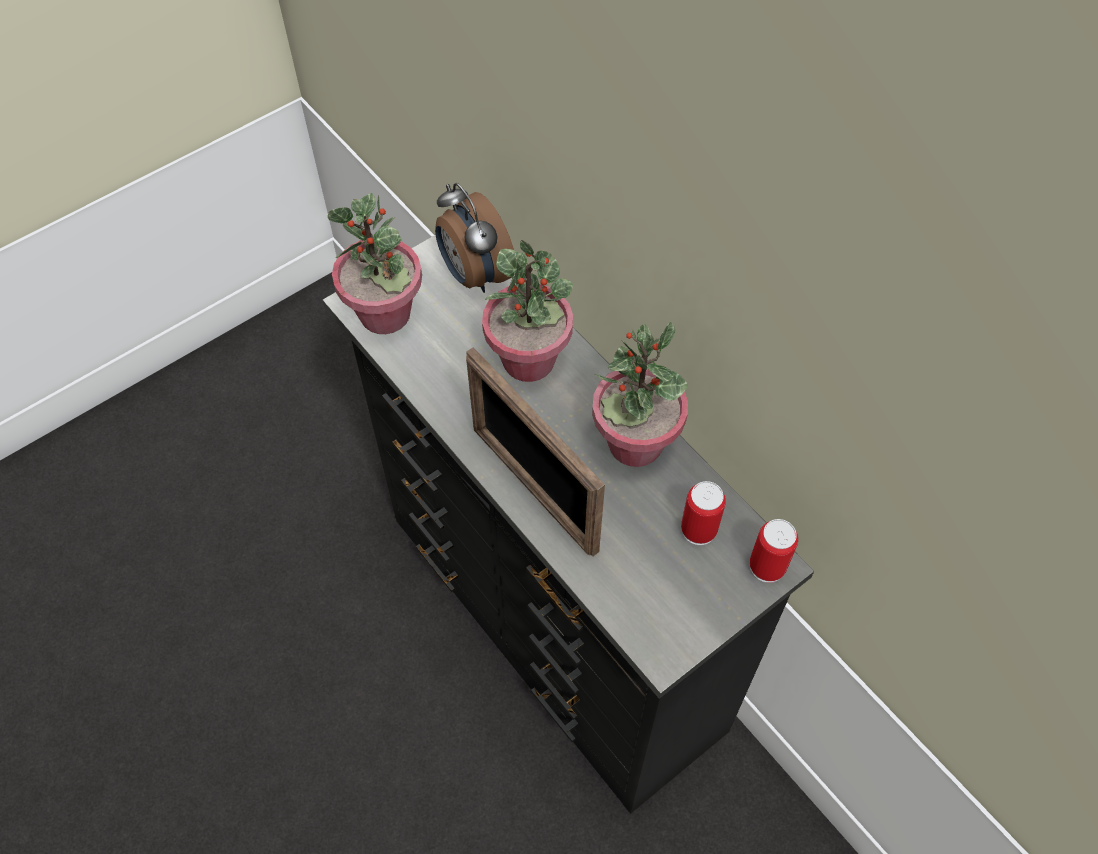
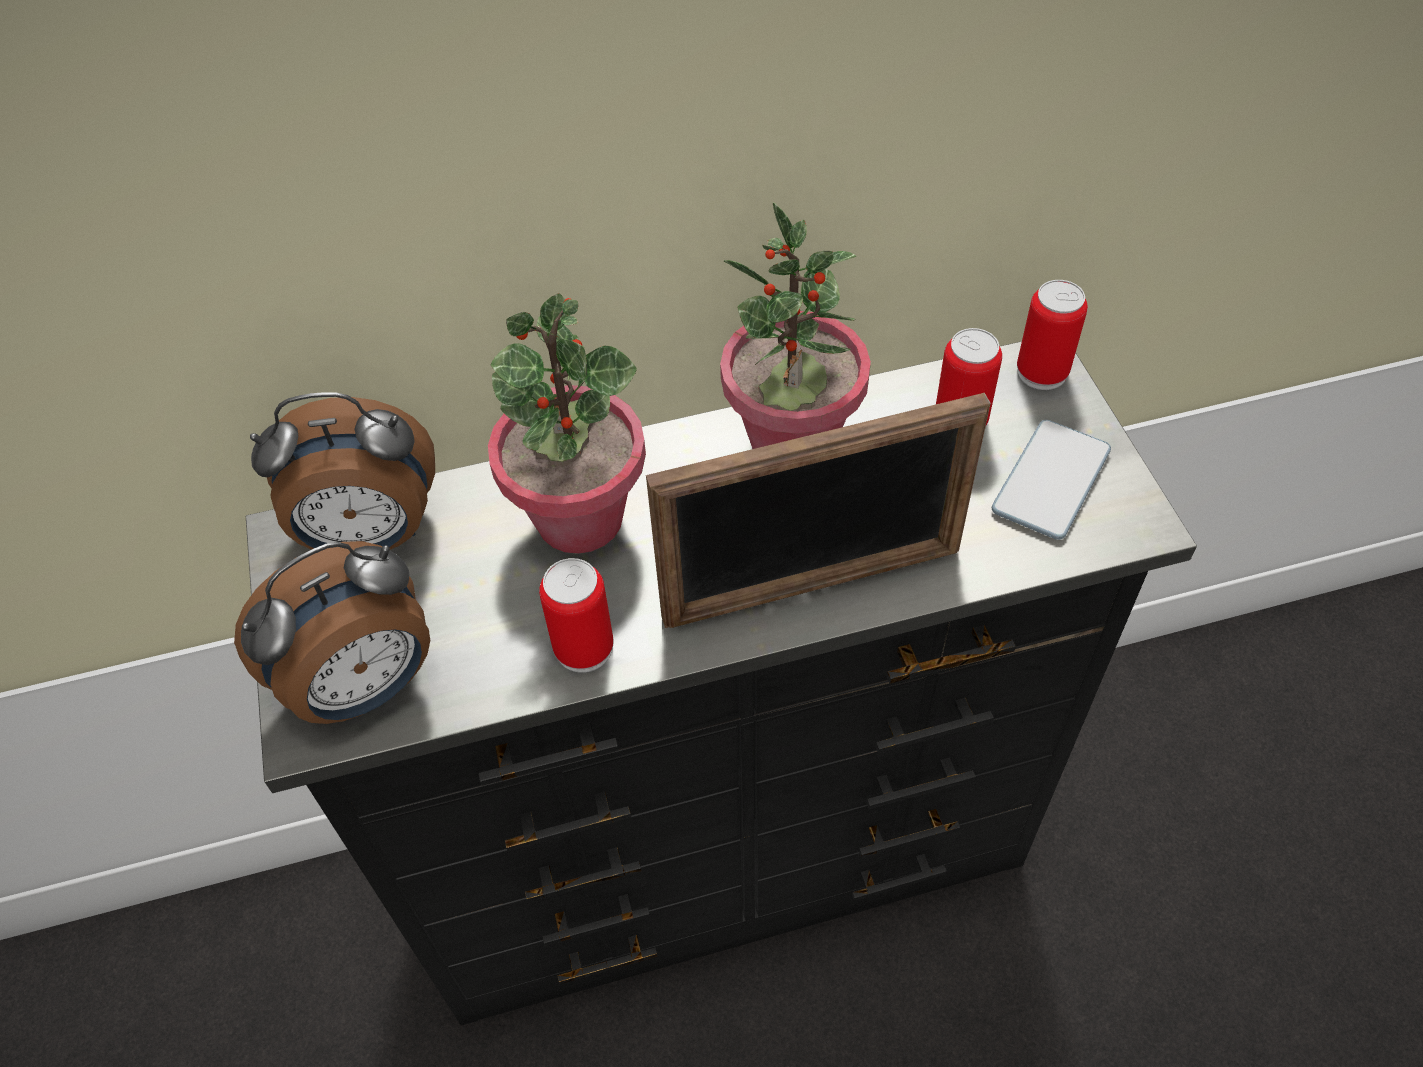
camera: 65 degrees left, 5 degrees down
potted plant [328,193,422,334] -> alarm clock [234,541,430,724]
none -> can [539,558,614,673]
none -> phone [992,420,1111,540]

